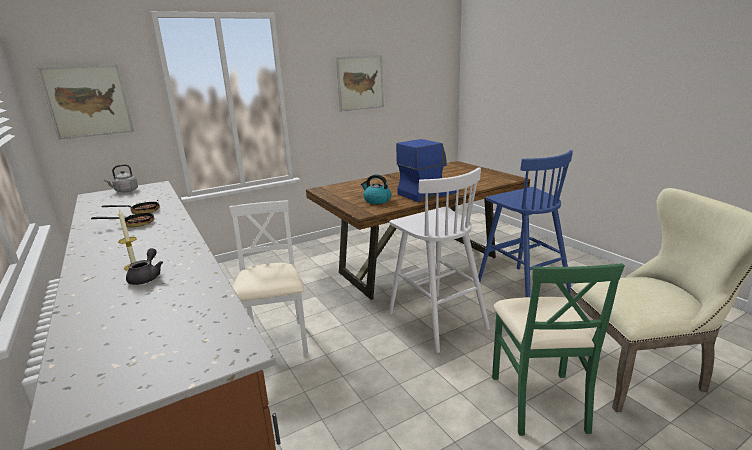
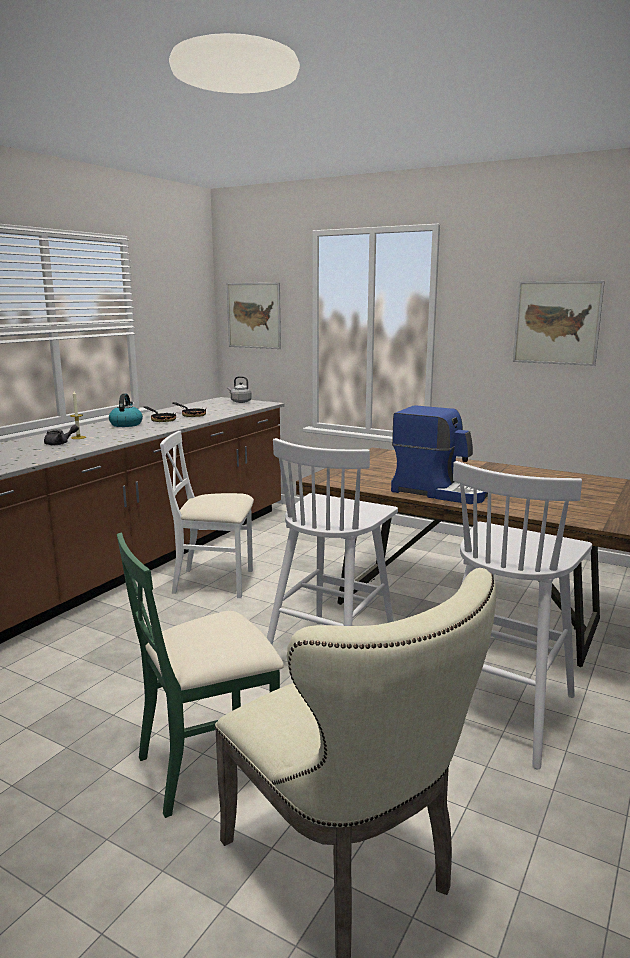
camera: 60 degrees right, 5 degrees down
white chair [229,200,309,357] -> white chair turned 135 degrees counterclockwise [160,431,254,598]
kettle [361,174,391,204] -> kettle moved to [109,394,143,427]
blue stool [478,150,573,297] -> white stool [453,461,592,769]

